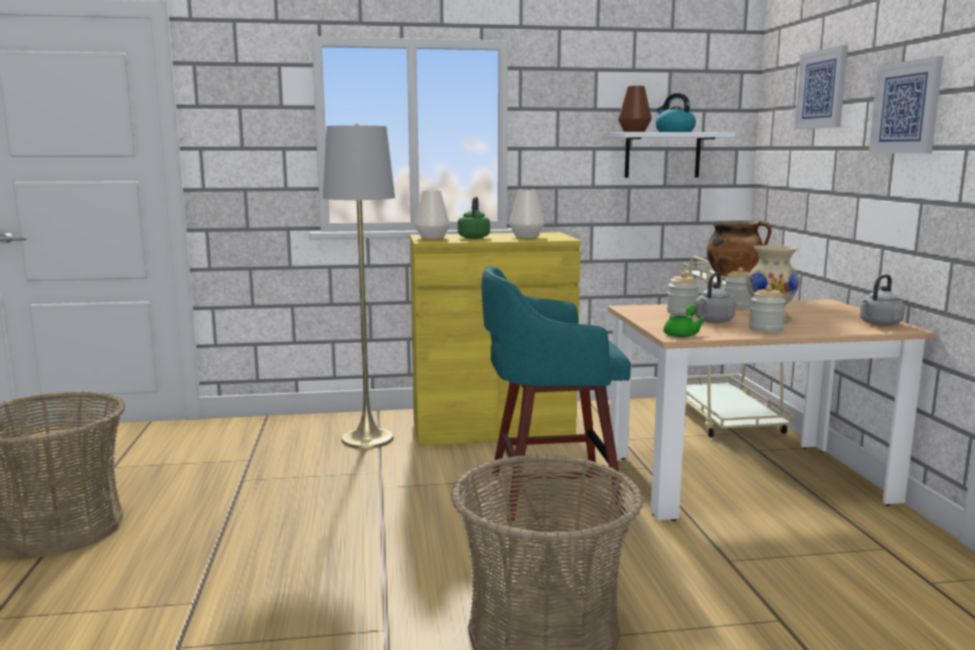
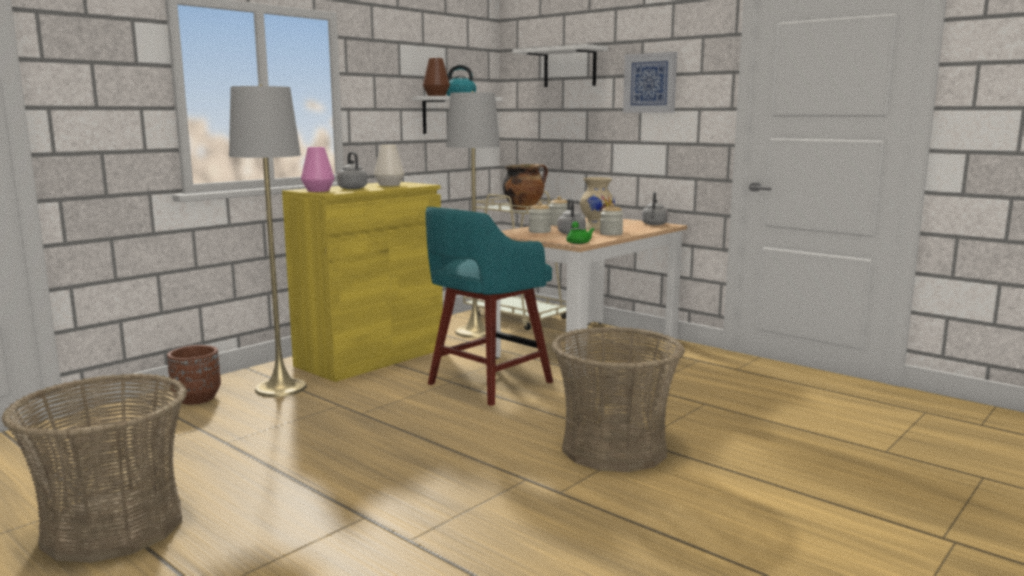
camera: 40 degrees left, 0 degrees up
white vase [414,190,450,239] -> pink vase [301,147,335,192]
green kettle [458,197,490,239] -> grey kettle [337,152,367,189]
picture [794,45,848,129] -> white shelf [512,44,608,87]
none -> brown planter [167,345,221,405]
none -> grey floor lamp [446,91,500,338]

